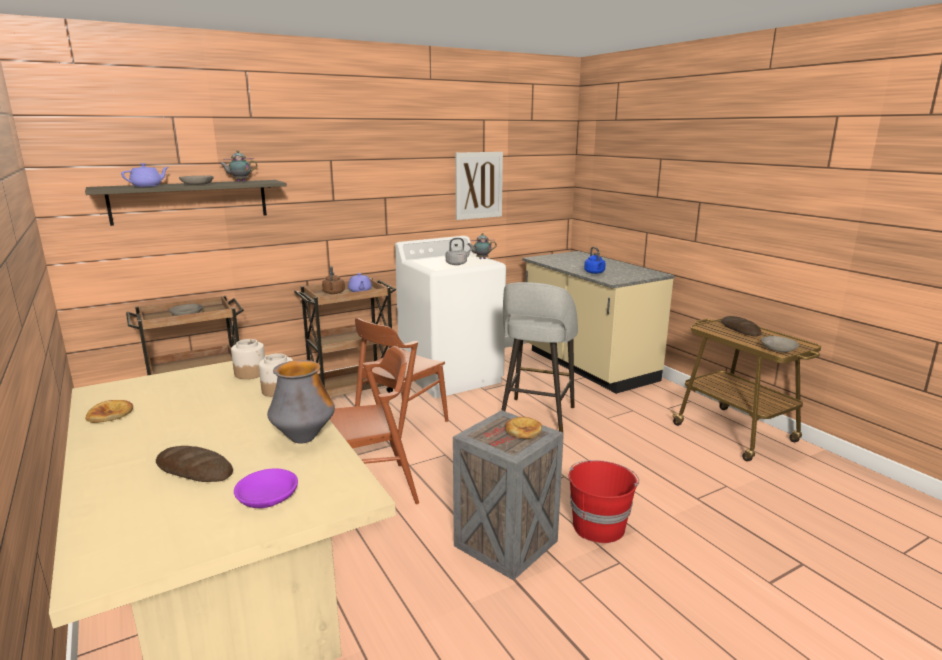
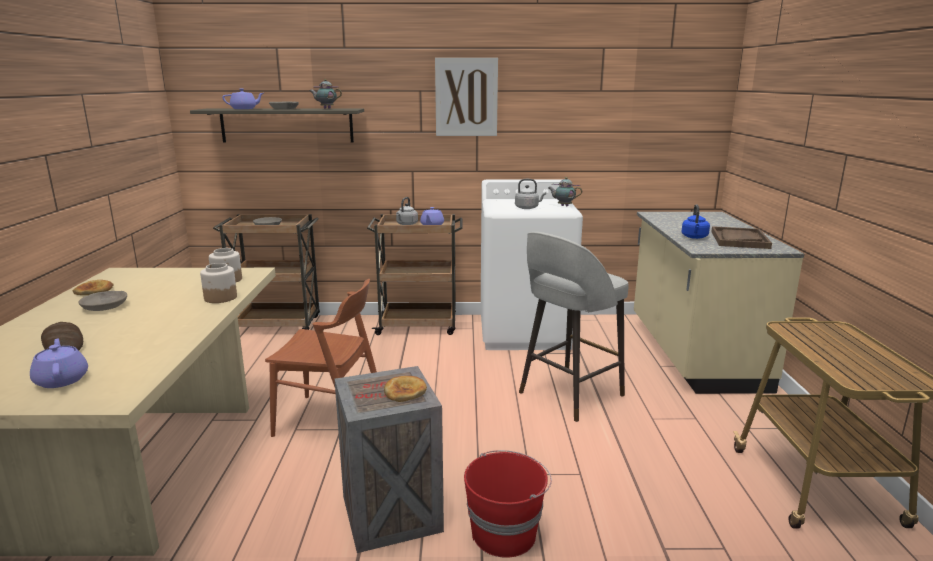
camera: 30 degrees right, 0 degrees up
purple bowl [234,468,298,508] -> purple teapot [30,338,88,388]
vase [267,360,335,444] -> none
brown kettle [322,266,345,294] -> grey kettle [396,197,418,225]
brown chair [355,318,448,438] -> none
picture [455,152,503,220] -> picture moved to [435,58,498,136]
bread [721,316,761,336] -> none
grey bowl [761,336,799,352] -> grey bowl moved to [78,291,127,311]
none -> brown tray [711,226,772,249]

